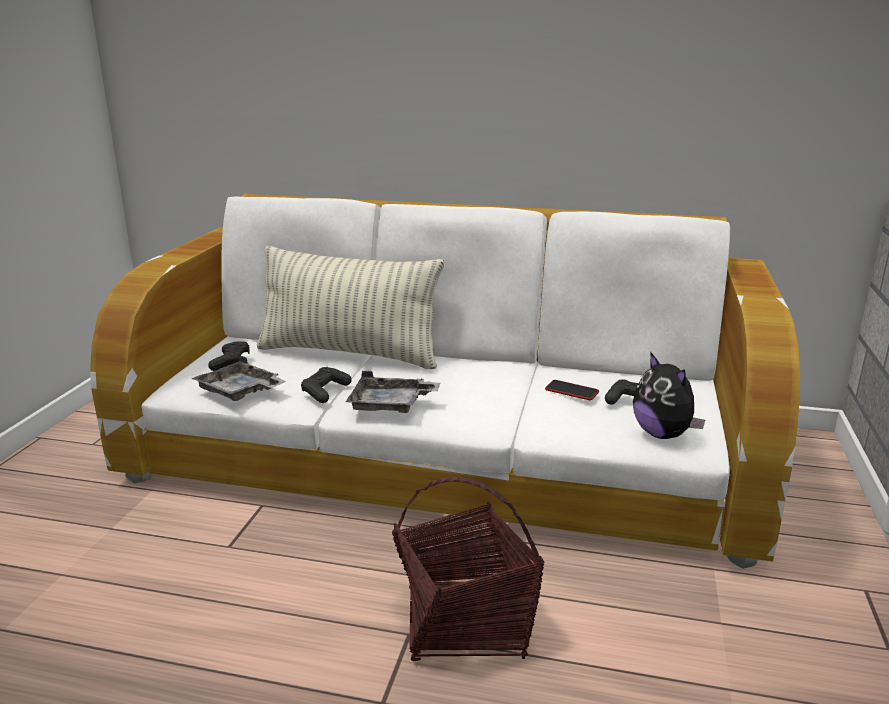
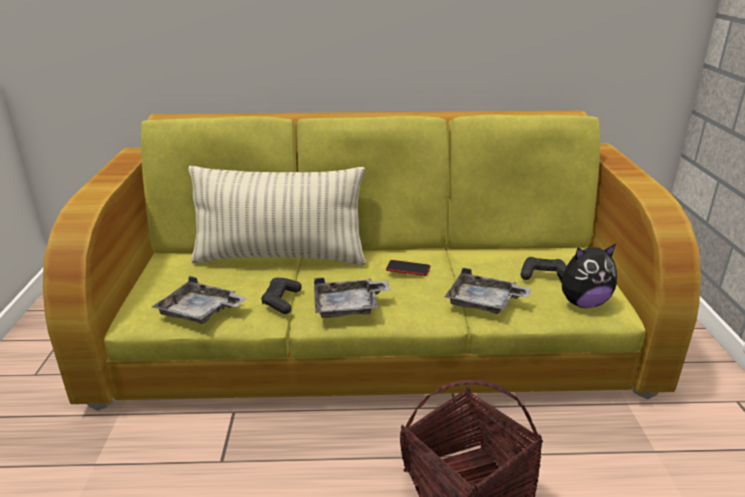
camera: 15 degrees left, 5 degrees up
white sofa [90,194,800,569] -> green sofa [43,111,701,411]
black game controller [208,341,250,371] -> none
phone [545,380,599,400] -> phone moved to [386,260,431,276]
plush toy [633,352,705,439] -> plush toy turned 60 degrees counterclockwise [557,244,617,308]
none -> grey tray [445,267,532,314]

